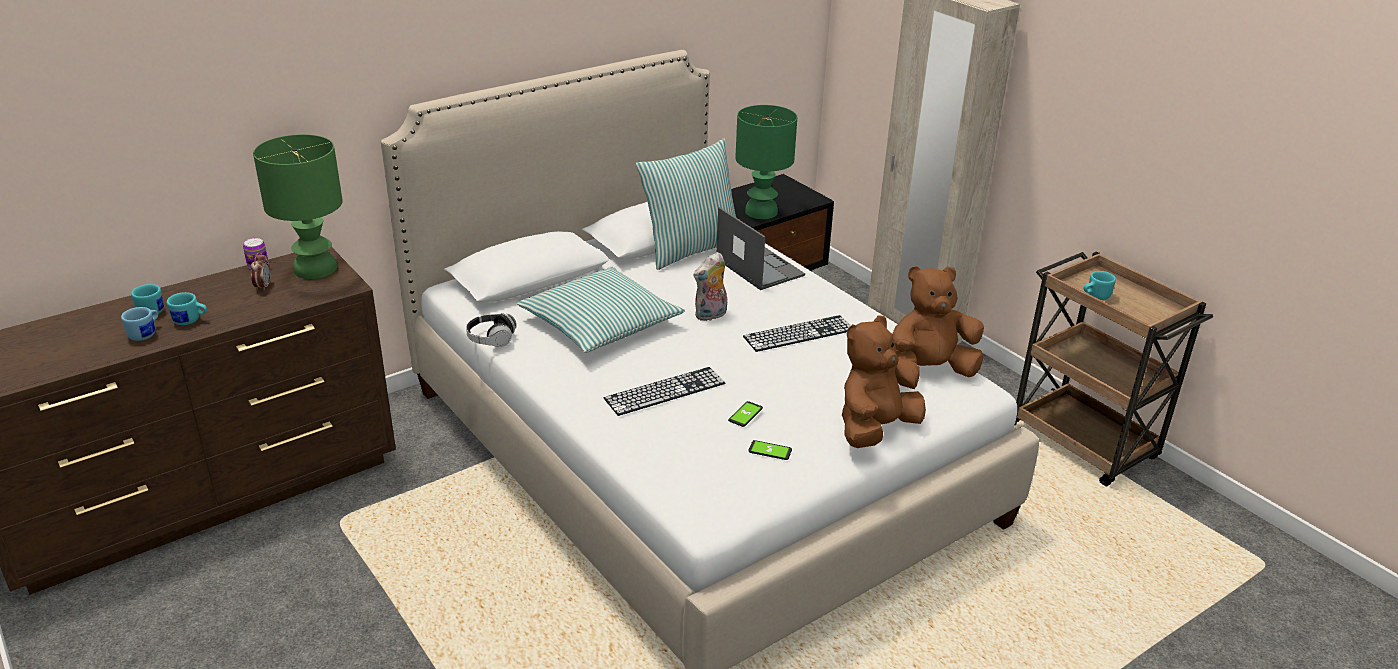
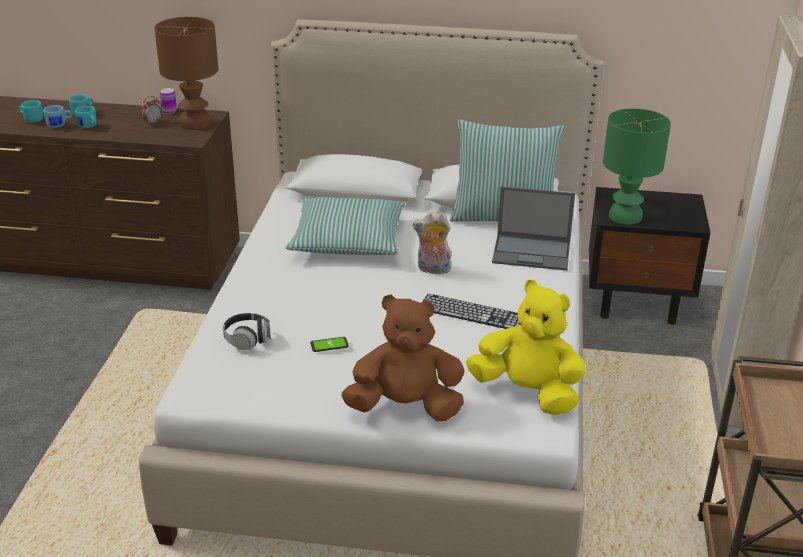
camera: 45 degrees right, 0 degrees up
green table lamp [253,134,343,279] -> brown table lamp [154,17,218,130]
headphones [466,313,517,347] -> headphones moved to [223,313,271,350]
keyboard [604,367,725,416] -> none
laptop [717,207,805,290] -> laptop turned 90 degrees clockwise [492,186,575,271]
phone [748,440,792,460] -> none
brown plush toy [892,266,984,377] -> yellow plush toy [466,280,586,415]
turquoise mug [1083,271,1116,300] -> turquoise mug moved to [19,100,43,123]

